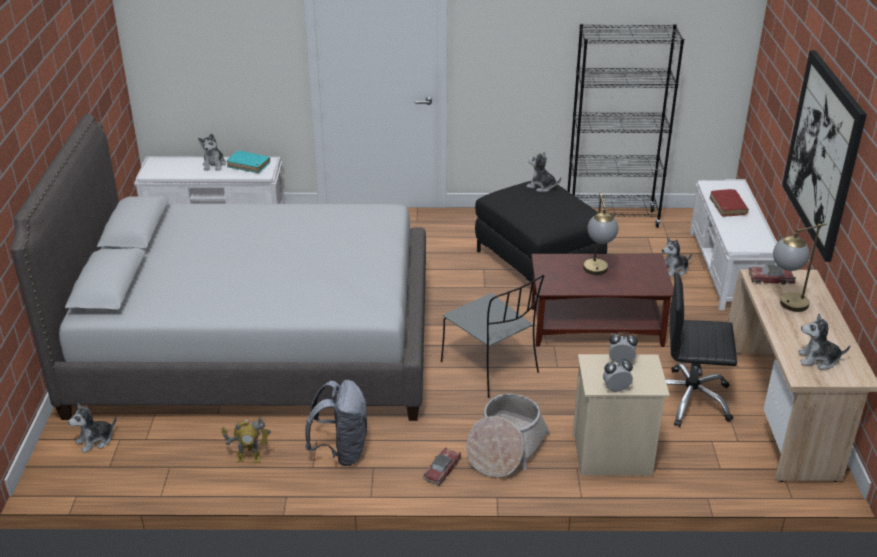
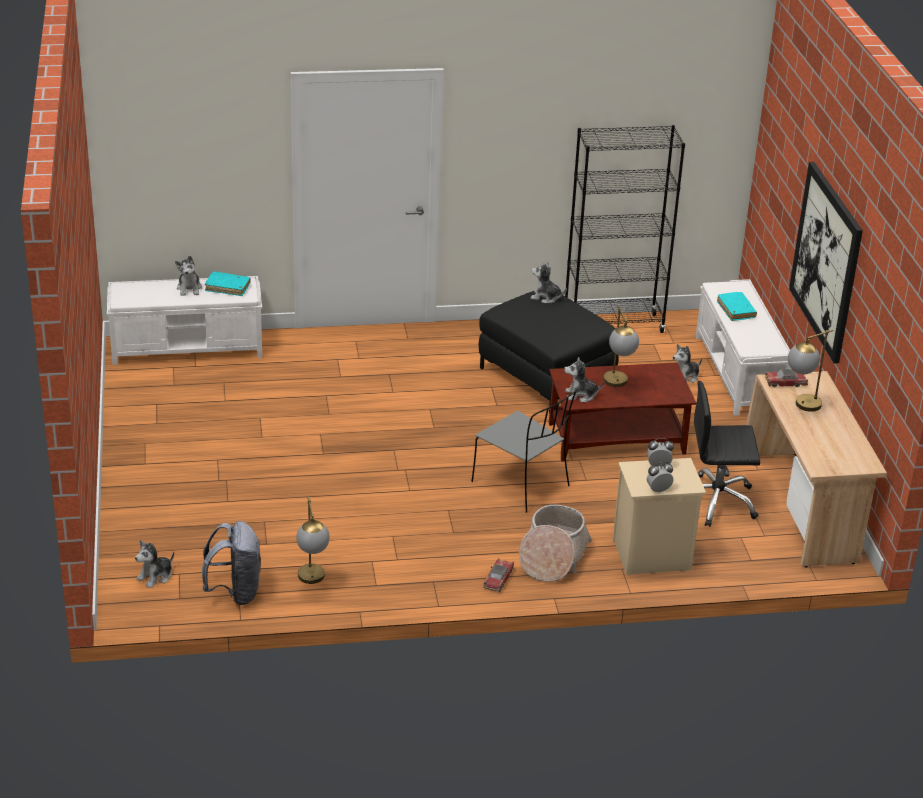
camera: 10 degrees left, 0 degrees up
grey bed [10,114,426,421] -> none
toy robot [221,417,271,463] -> table lamp [296,496,330,584]
grey backpack [305,380,367,466] -> grey backpack moved to [202,521,261,605]
red book [710,189,749,217] -> turquoise book [717,292,757,321]
plush toy [798,314,850,370] -> plush toy moved to [564,357,605,403]

